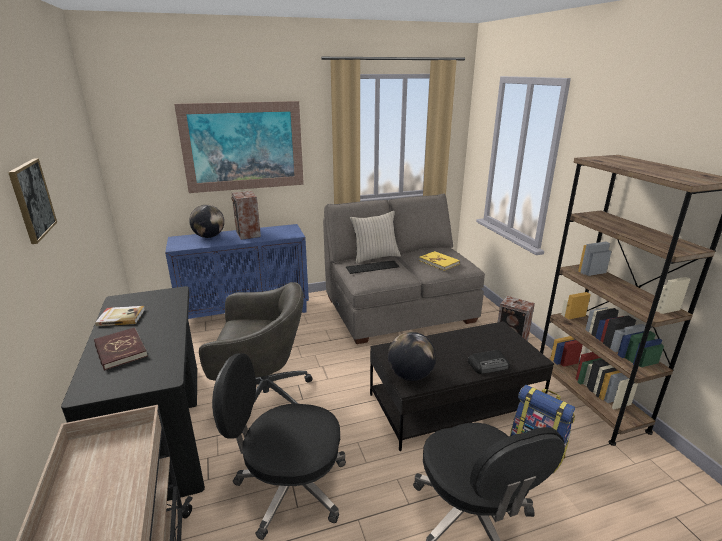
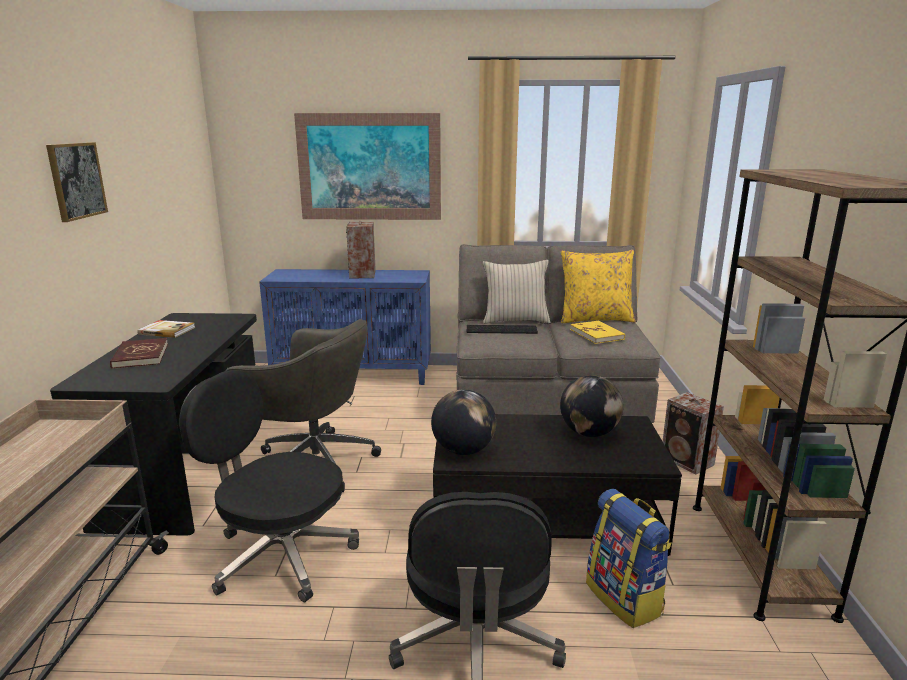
camera: 20 degrees right, 5 degrees down
globe [189,205,224,238] -> globe moved to [560,375,623,437]
radio [468,350,510,374] -> none
none -> yellow pillow [561,250,635,323]

